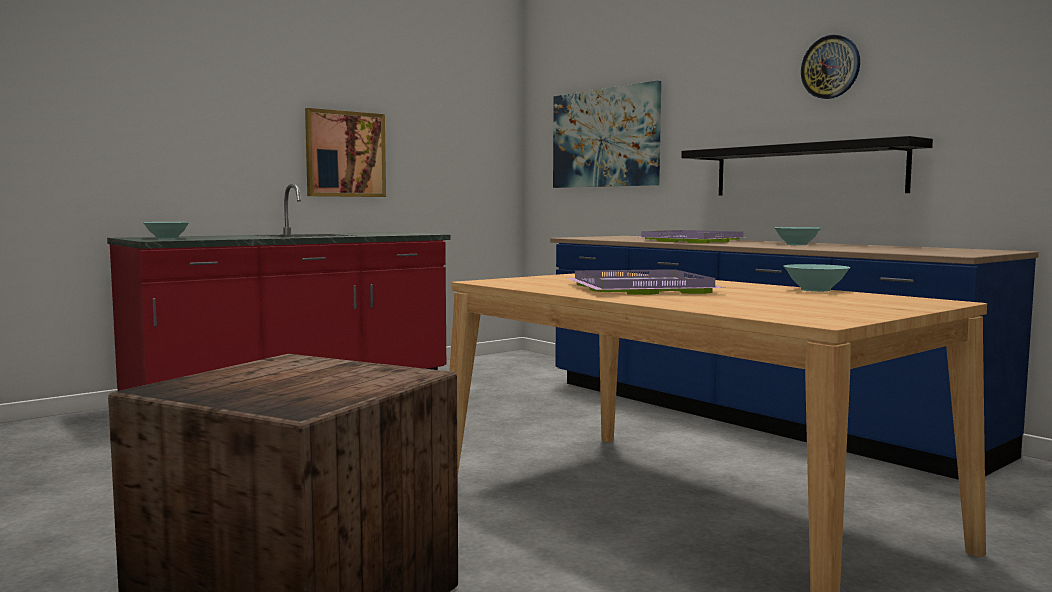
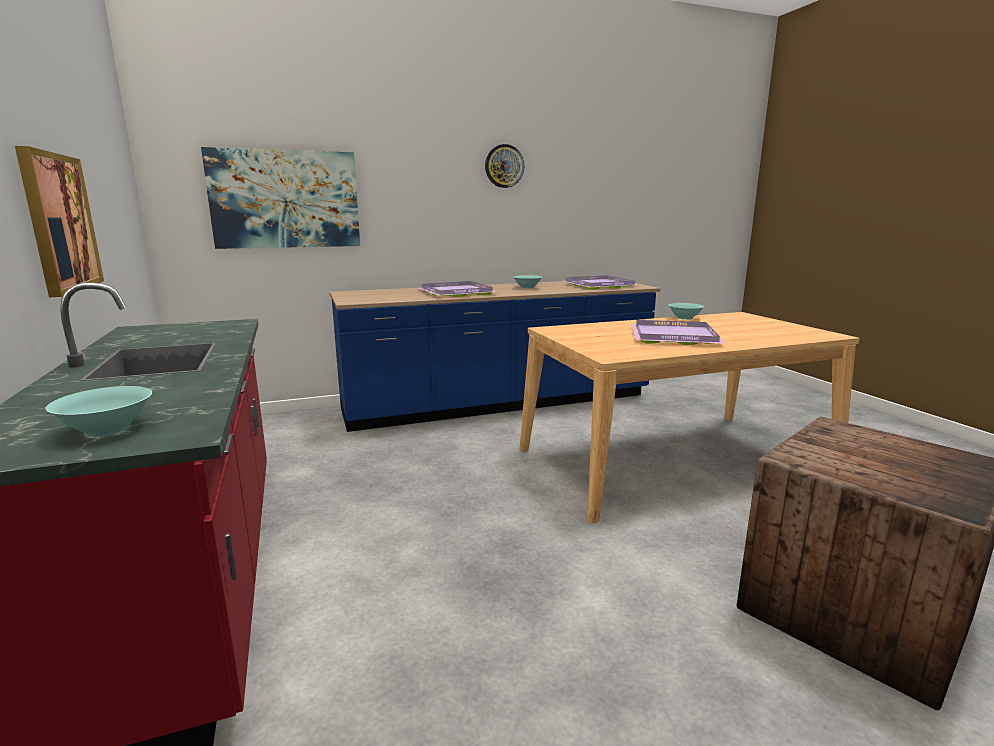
camera: 70 degrees left, 10 degrees up
black shelf [681,136,933,195] -> none
none -> purple tray [564,275,638,290]

